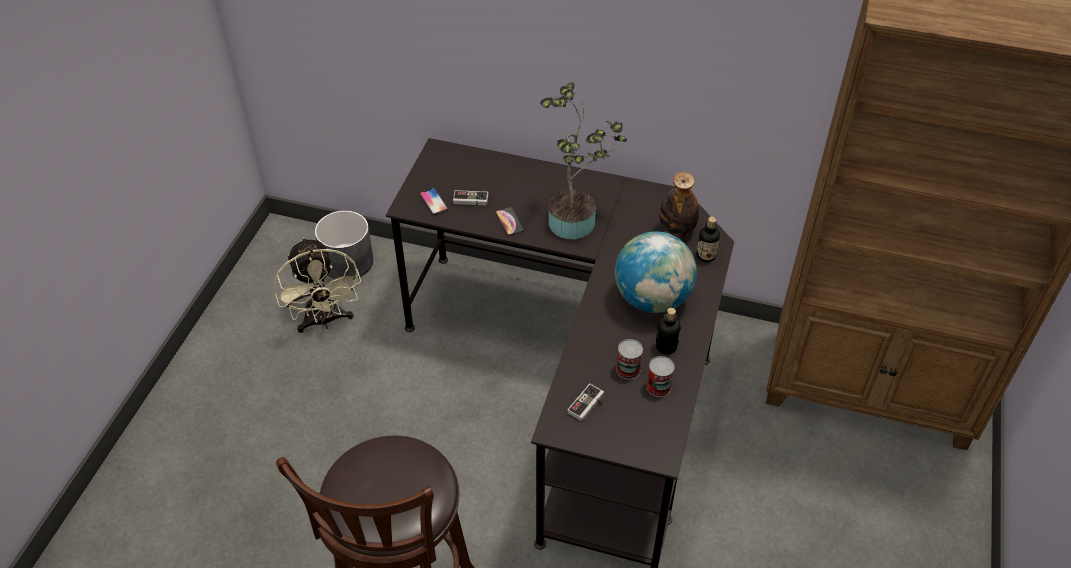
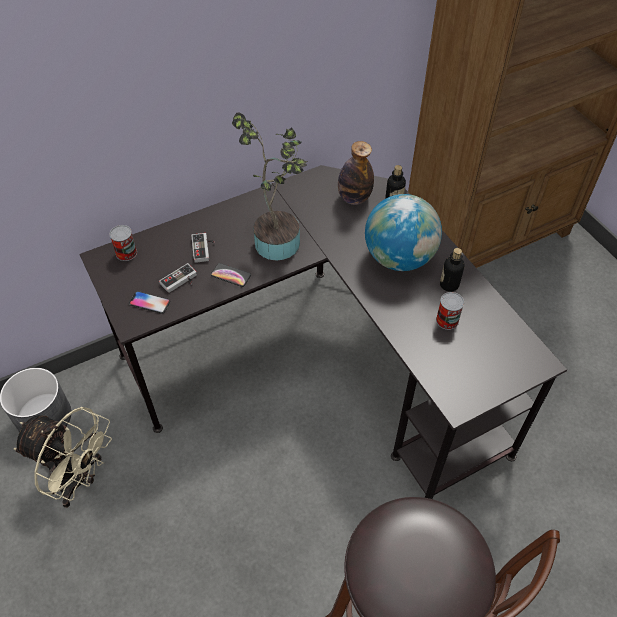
camera: 45 degrees left, 5 degrees up
game controller [567,384,604,421] -> game controller moved to [191,233,215,263]
can [647,356,675,397] -> can moved to [109,225,137,261]

